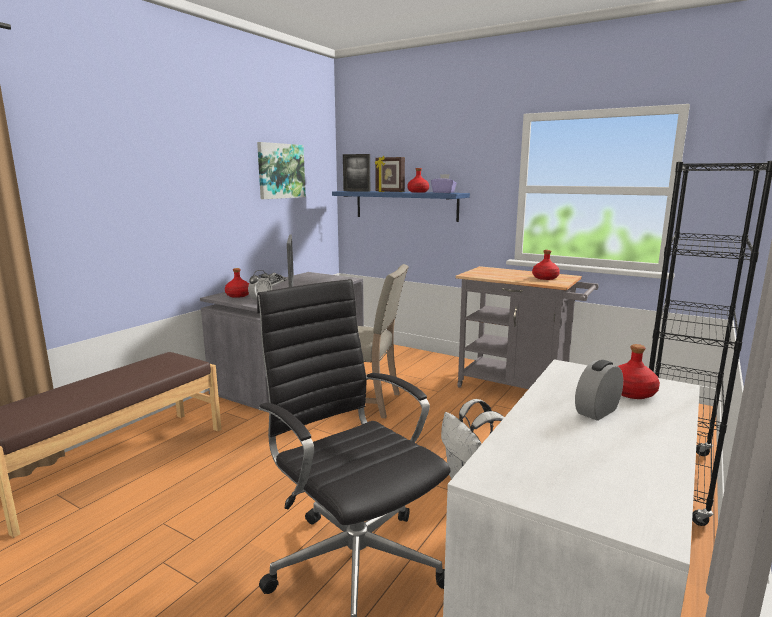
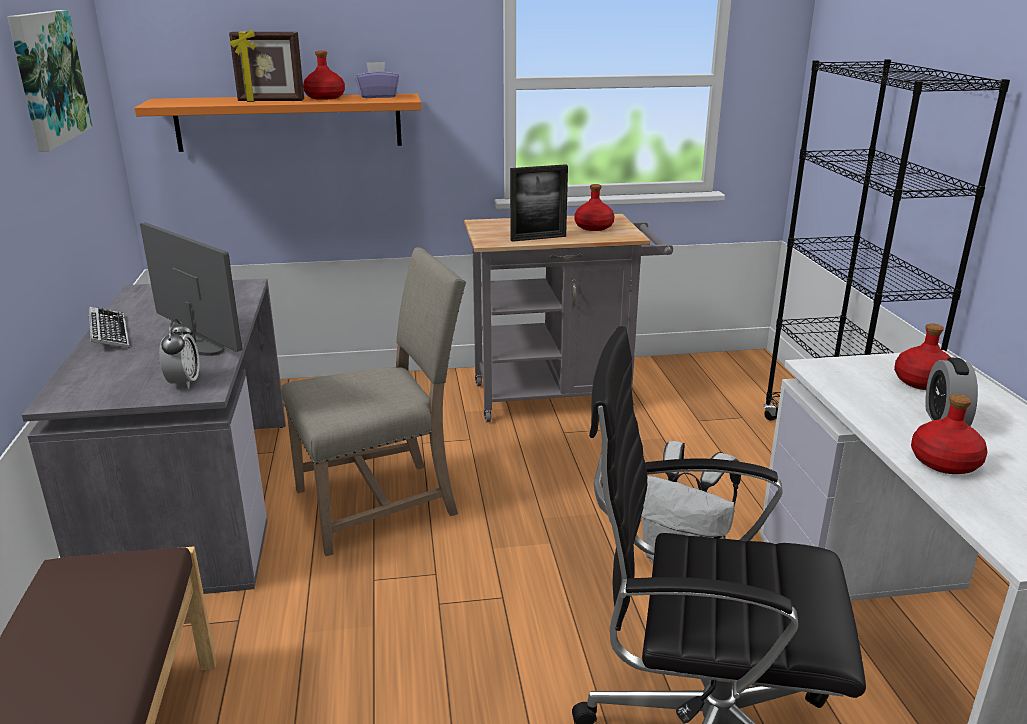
camera: 40 degrees left, 10 degrees up
red bottle [225,268,249,298] -> red bottle moved to [911,394,988,474]
blue shelf [332,191,470,222] -> orange shelf [135,94,421,152]
picture frame [343,154,370,192] -> picture frame moved to [510,164,568,242]

